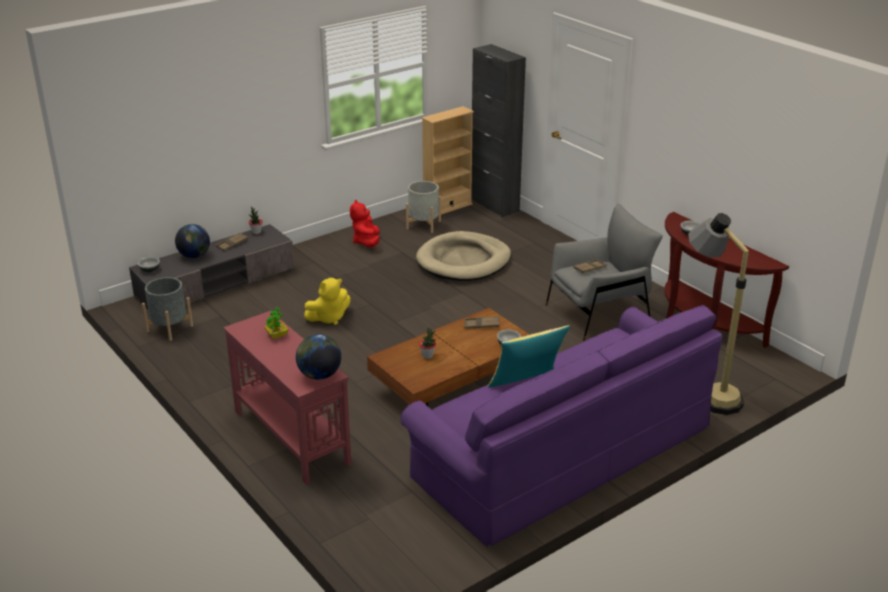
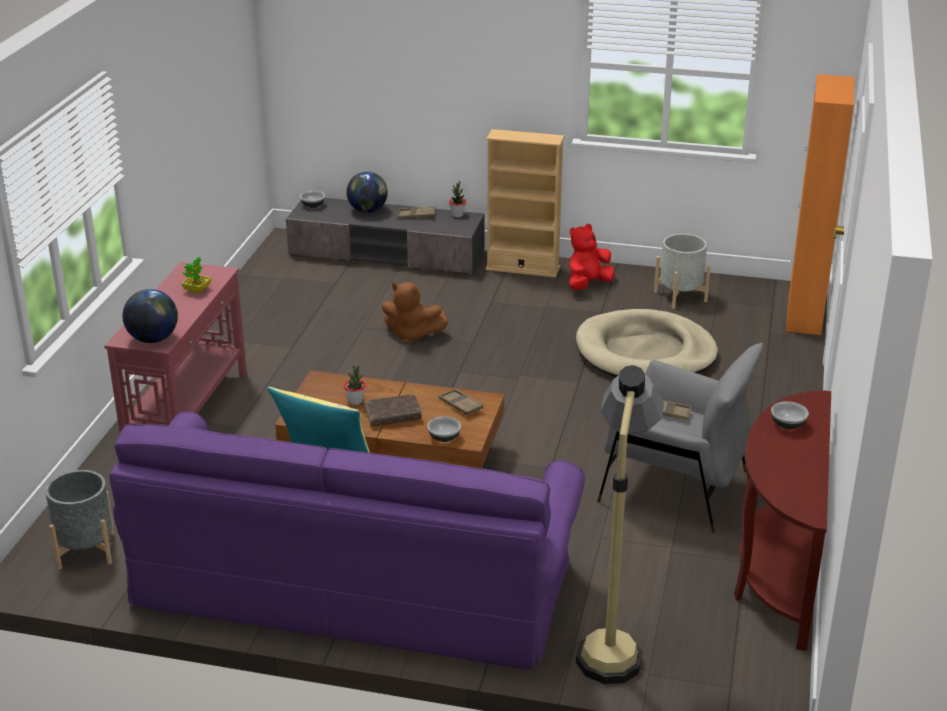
camera: 50 degrees right, 0 degrees up
grey planter [142,277,193,341] -> grey planter moved to [45,470,115,570]
yellow plush toy [304,278,351,325] -> brown plush toy [382,282,449,344]
beige bookcase [421,106,474,216] -> beige bookcase moved to [486,129,565,278]
black cabinet [471,44,526,217] -> orange cabinet [786,74,854,335]
none -> brown book [364,394,422,426]

